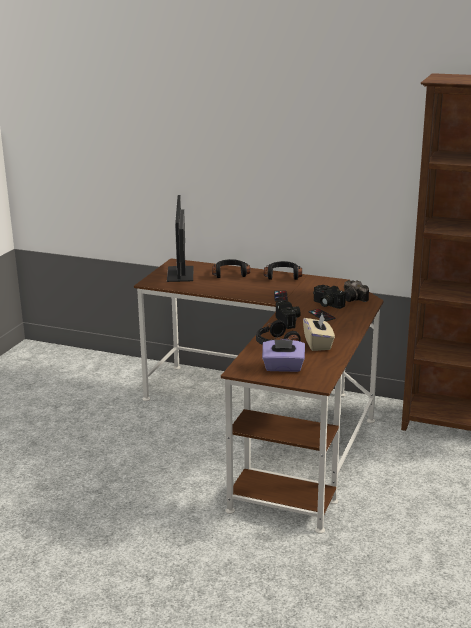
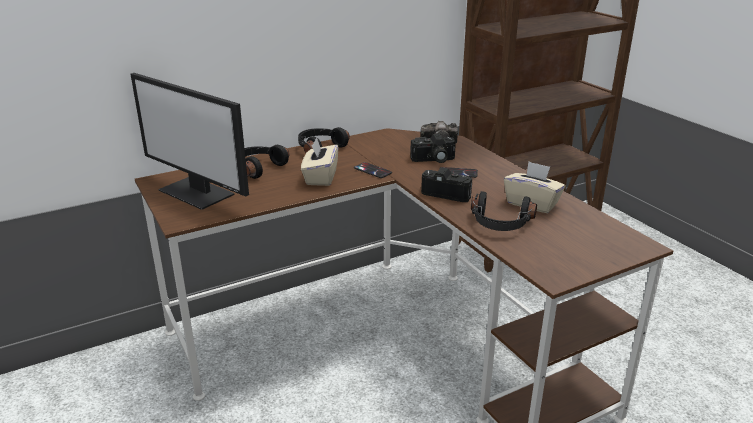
camera: 50 degrees left, 5 degrees up
purple tissue box [262,339,305,372] -> none
none -> beige tissue box [301,138,339,186]

